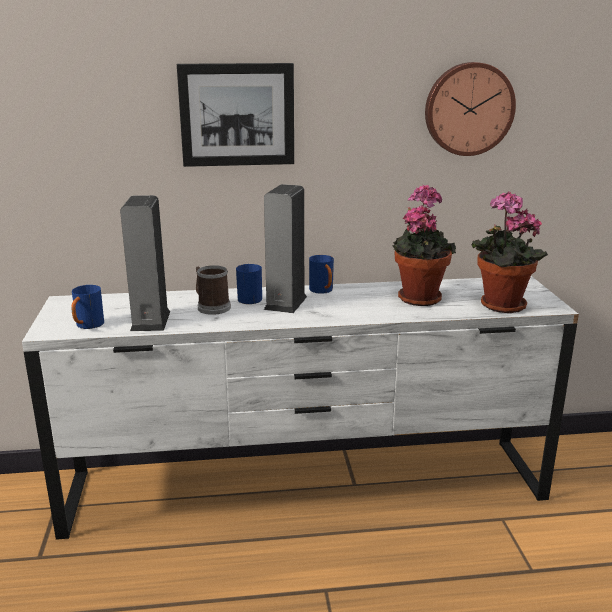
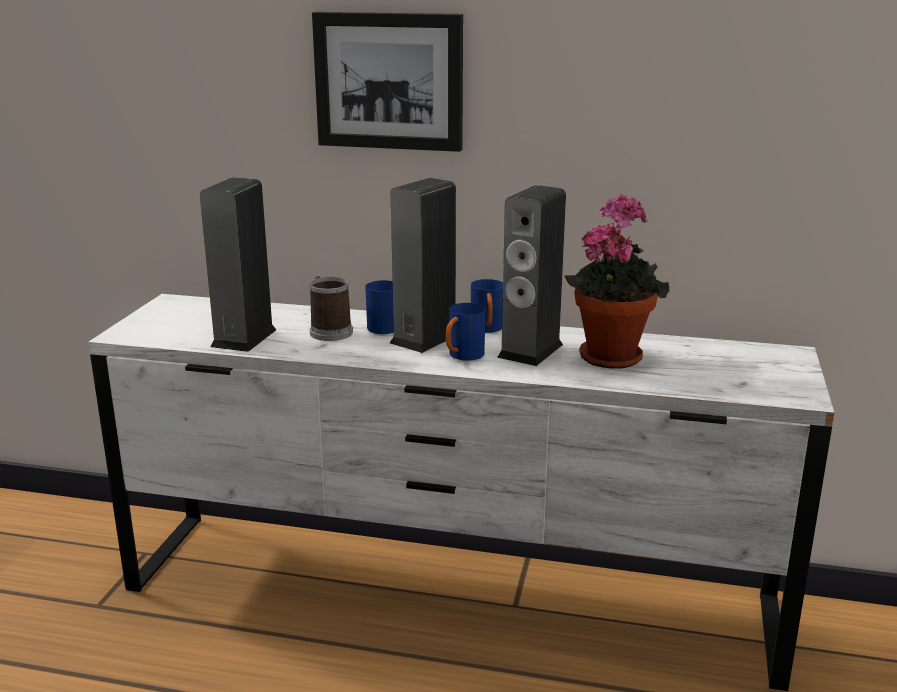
camera: 20 degrees right, 0 degrees up
blue mug [71,285,104,329] -> blue mug moved to [446,303,486,361]
wall clock [425,62,516,156] -> none
potted plant [472,191,548,313] -> none
none -> speaker [497,185,566,366]

